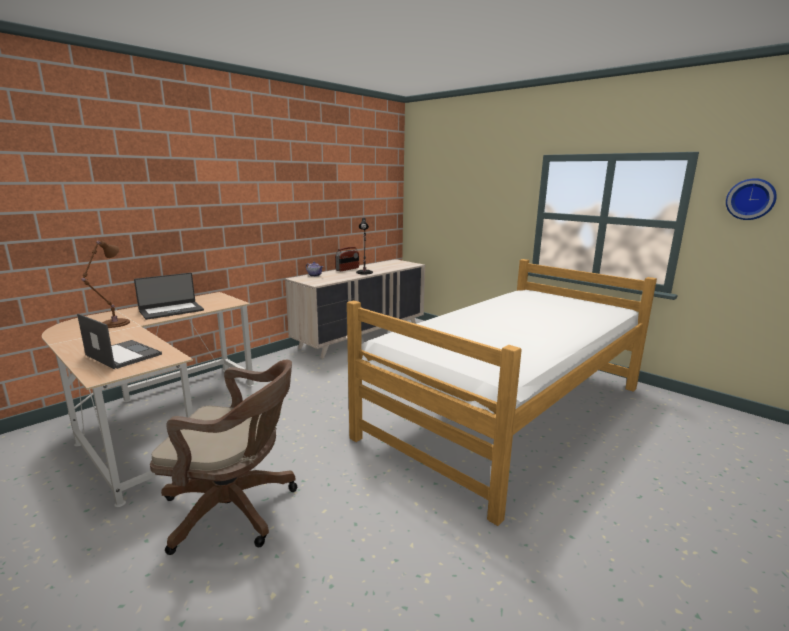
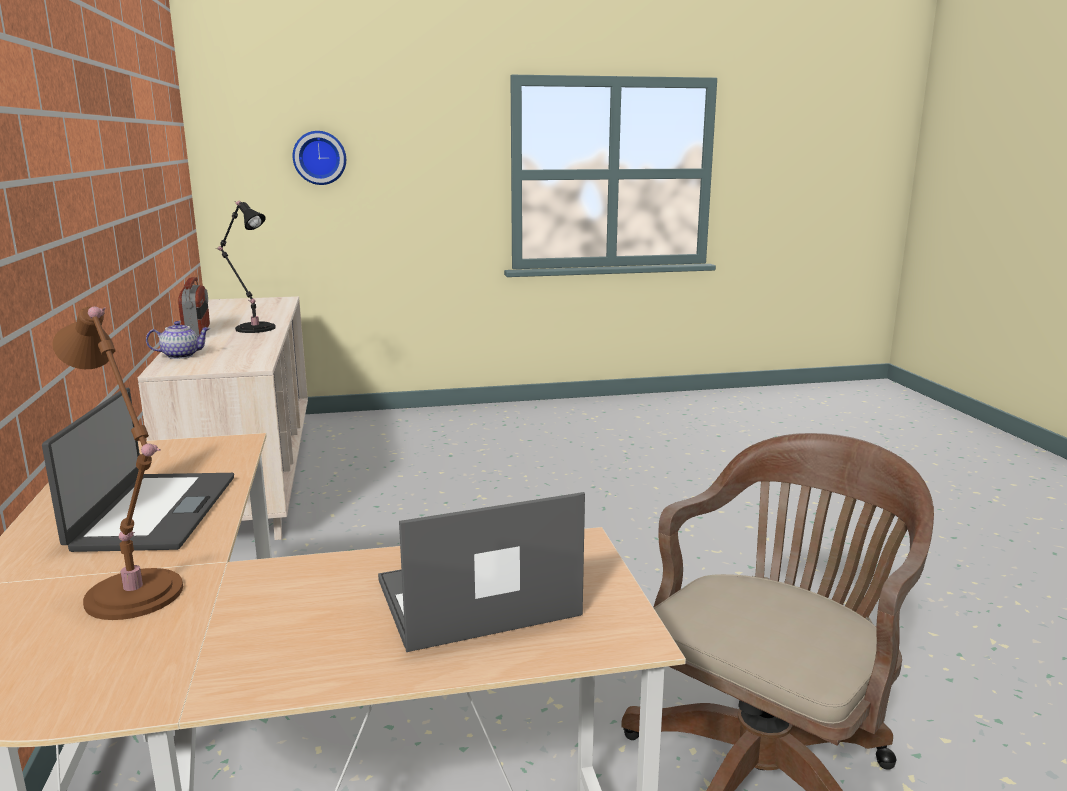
camera: 55 degrees left, 0 degrees up
bed [347,259,657,526] -> none
wall clock [726,178,777,220] -> wall clock moved to [293,131,346,185]

